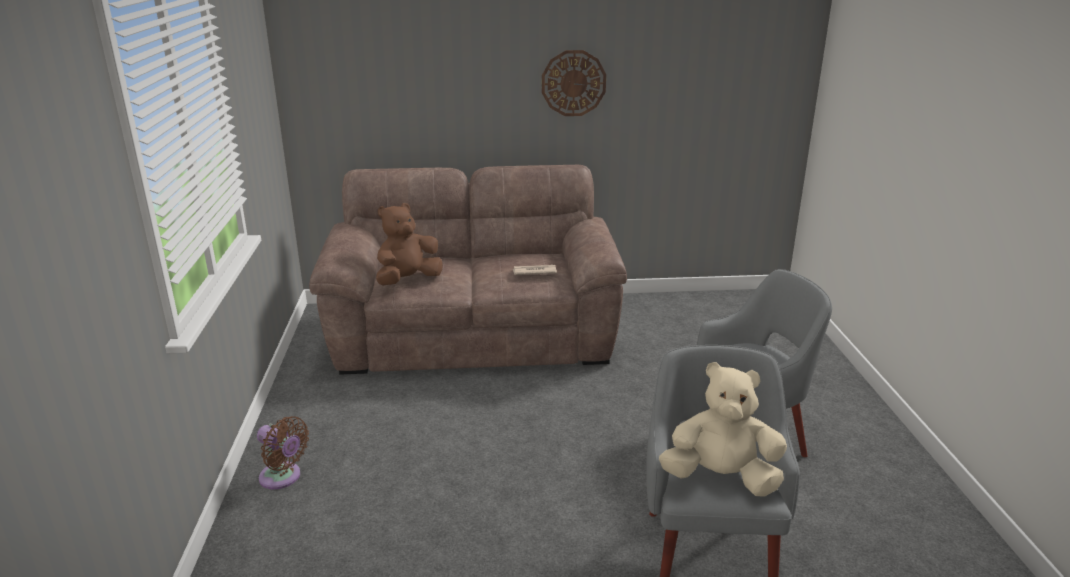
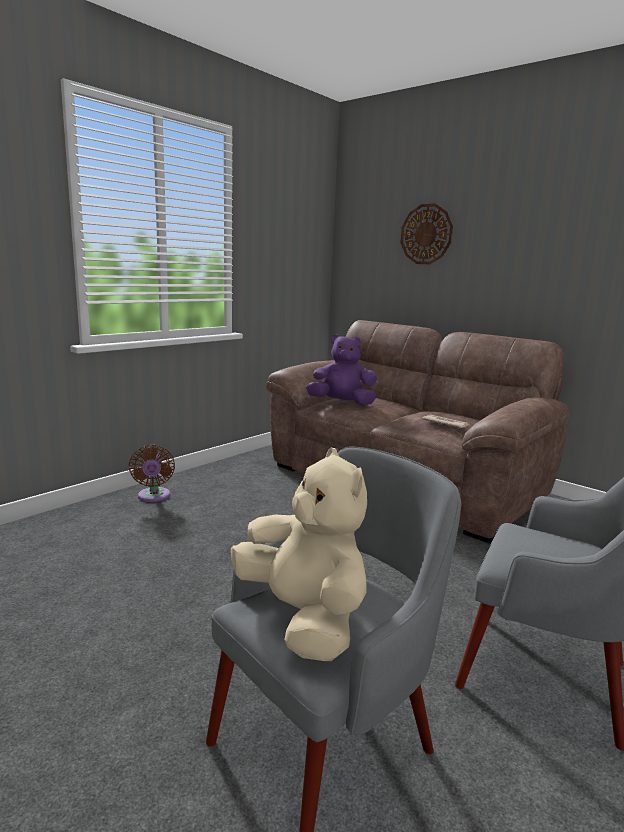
camera: 45 degrees right, 10 degrees down
brown plush toy [376,203,442,285] -> purple plush toy [306,334,377,405]
wall clock [542,50,606,116] -> wall clock moved to [400,204,453,264]

